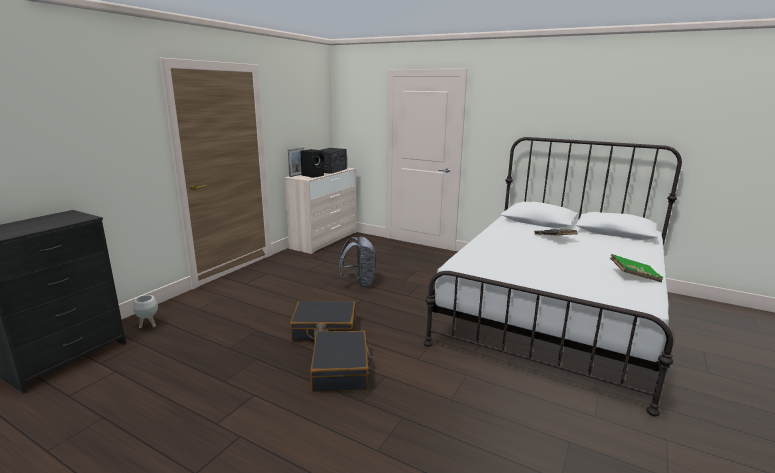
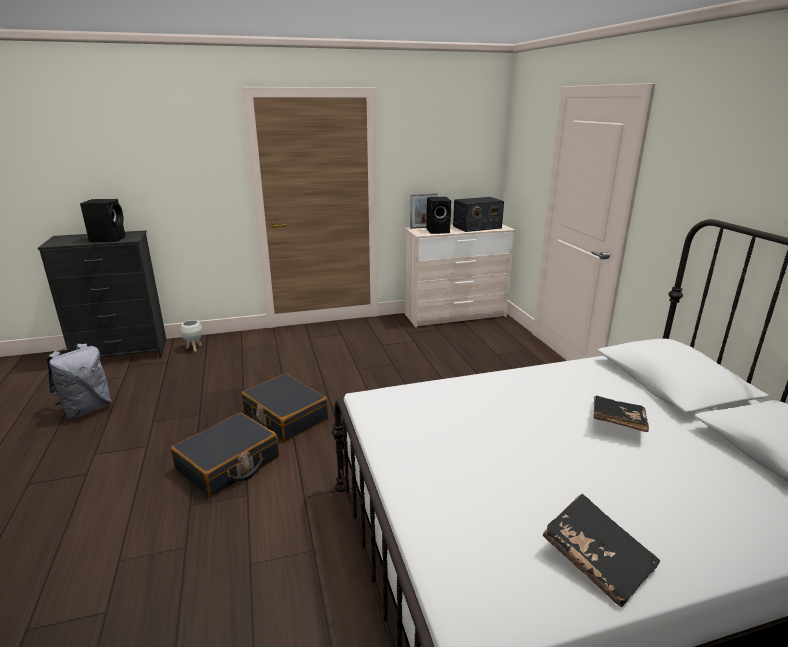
camera: 45 degrees right, 5 degrees up
grey backpack [339,236,375,288] -> grey backpack moved to [47,344,112,419]
green book [610,254,663,282] -> black book [543,494,660,607]
none -> black speaker [80,199,126,242]

